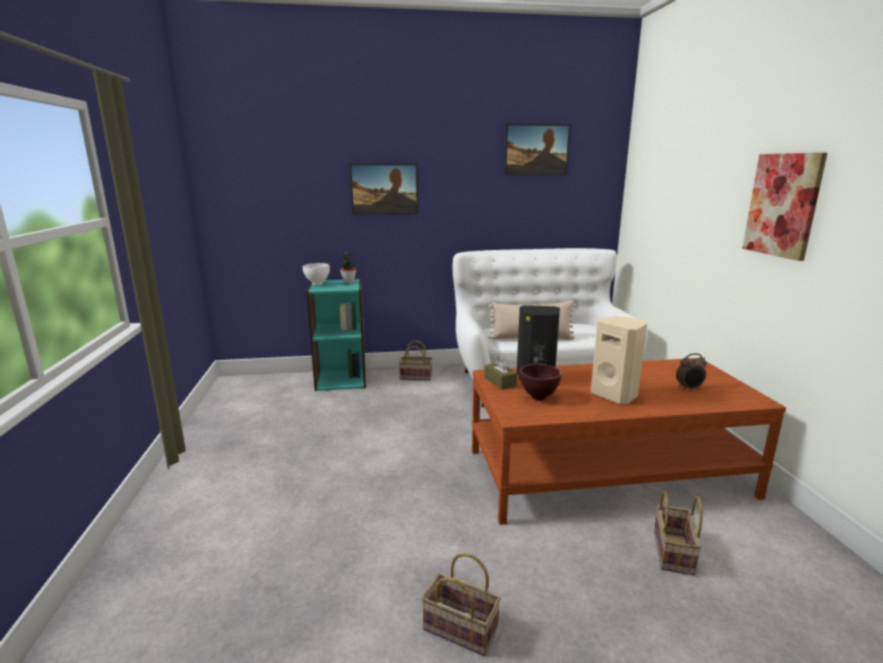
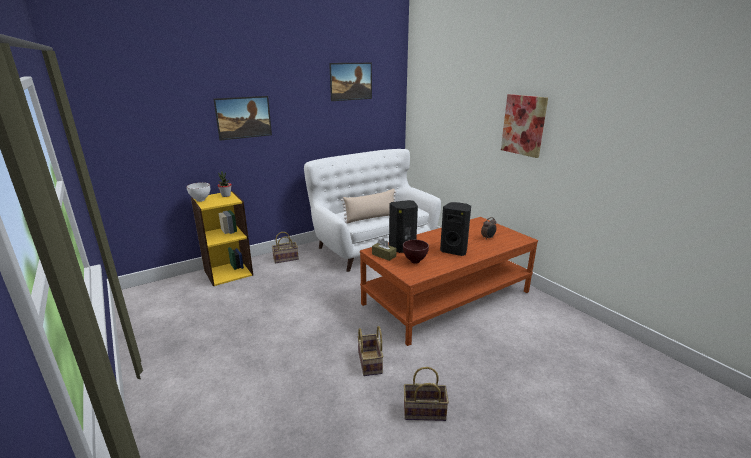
camera: 25 degrees left, 5 degrees up
turquoise bookcase [307,279,366,391] -> yellow bookcase [191,191,253,286]
beige speaker [591,316,647,404] -> black speaker [440,202,471,256]
basket [654,492,703,575] -> basket moved to [357,326,383,376]

